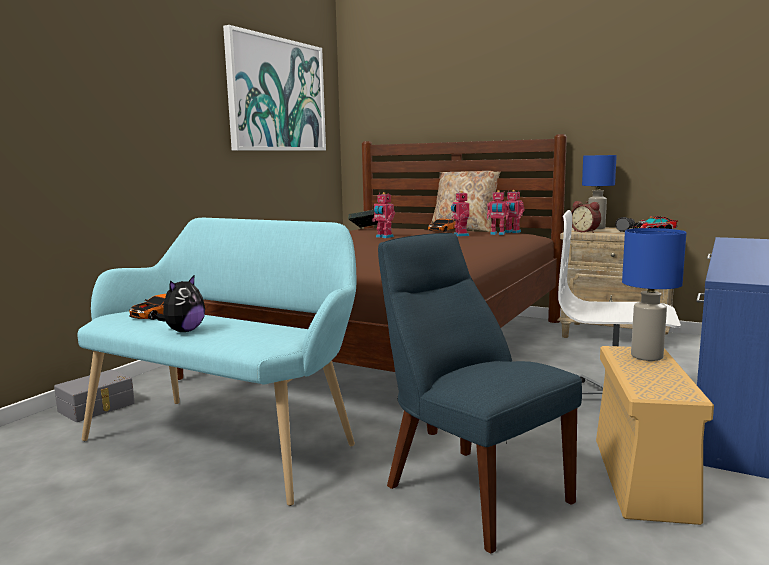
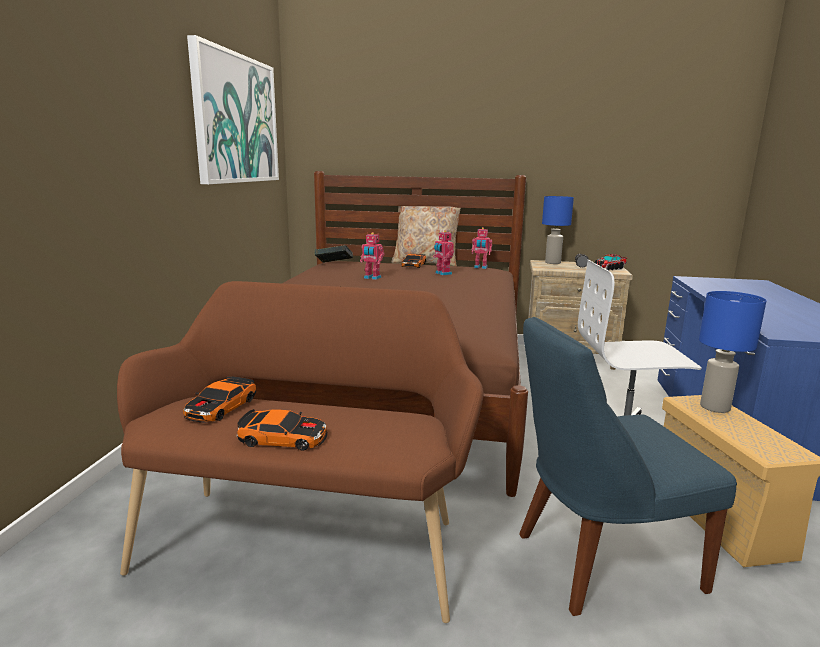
camera: 20 degrees left, 5 degrees up
grey storage box [54,369,135,422] -> none
turquoise bench [78,218,356,506] -> brown bench [117,281,484,623]
plush toy [155,274,205,332] -> toy car [236,409,327,451]
blue chair [378,233,582,554] -> blue chair turned 45 degrees counterclockwise [519,317,737,616]
toy robot [487,190,509,235] -> none
alarm clock [572,201,601,233] -> none

